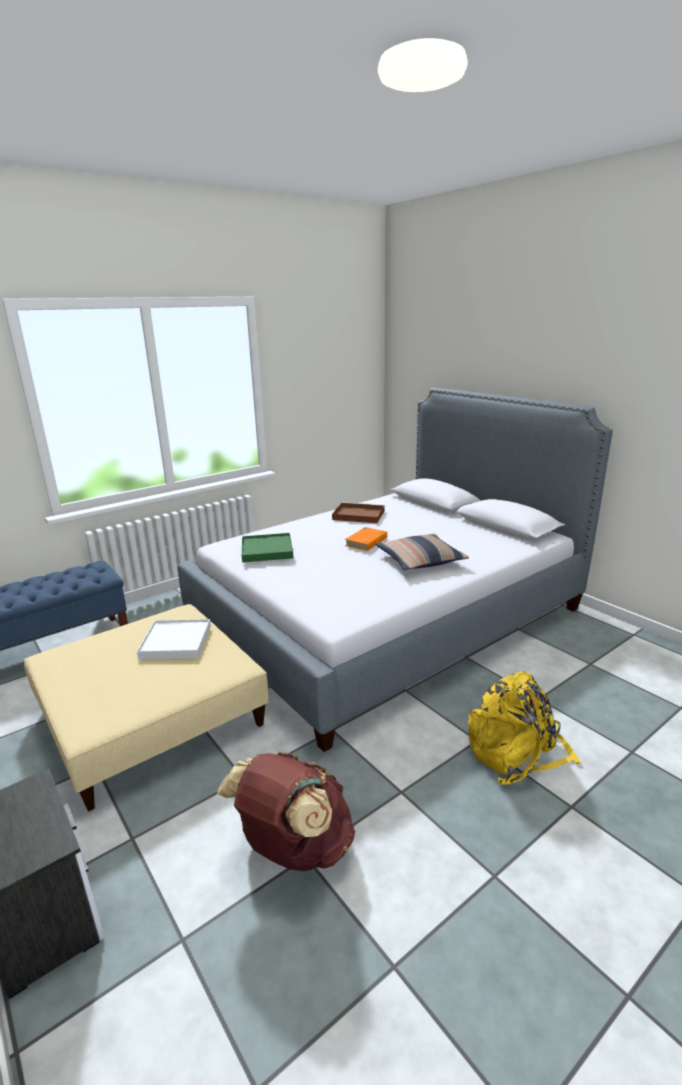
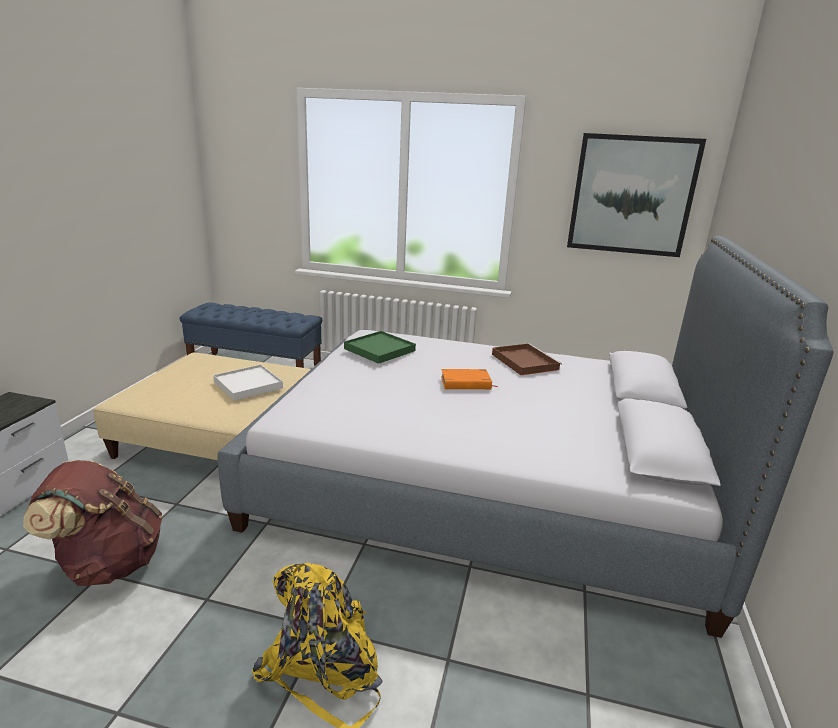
camera: 50 degrees right, 0 degrees up
pillow [376,533,469,570] -> none
none -> picture [567,133,706,257]

